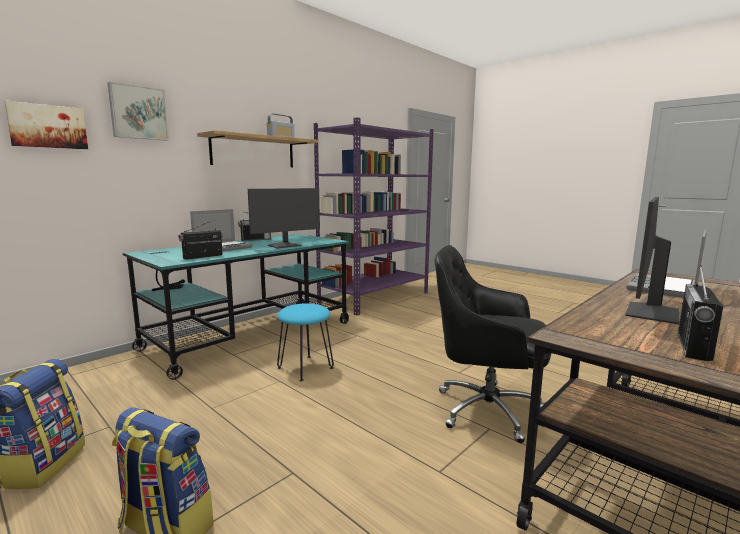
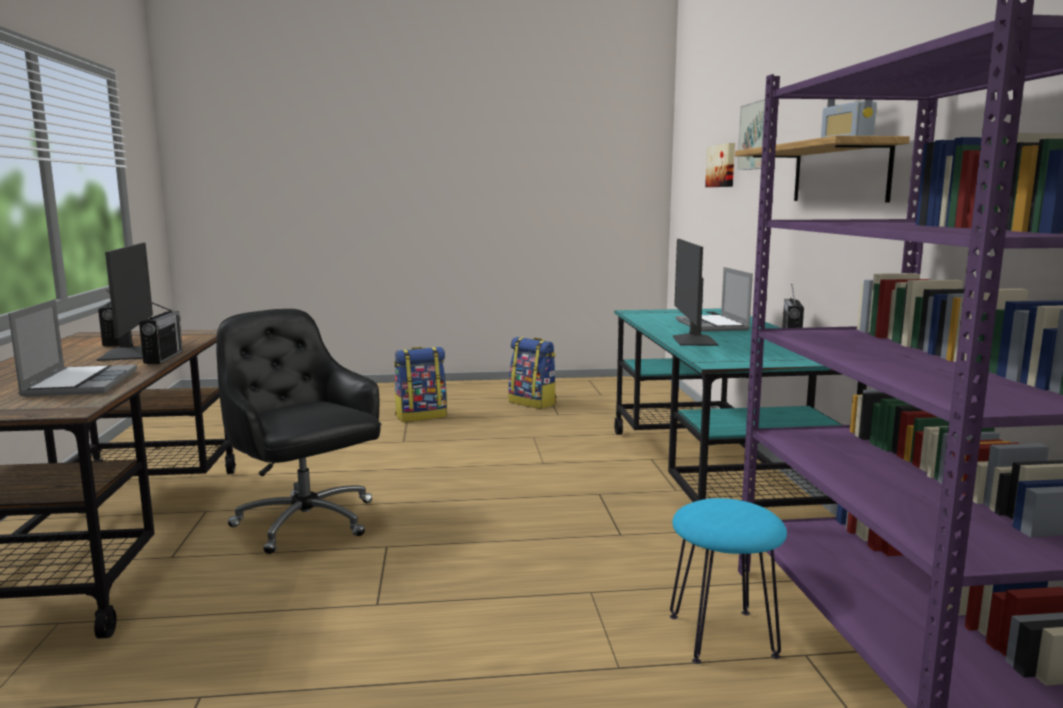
camera: 130 degrees right, 0 degrees up
radio [178,219,223,260] -> radio moved to [139,301,183,364]
turquoise stool [277,303,334,381] -> turquoise stool moved to [670,498,787,664]
black office chair [435,245,552,443] -> black office chair turned 105 degrees counterclockwise [216,309,382,554]

